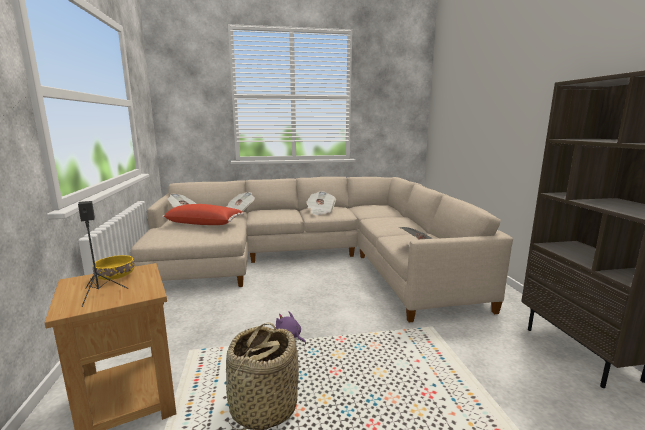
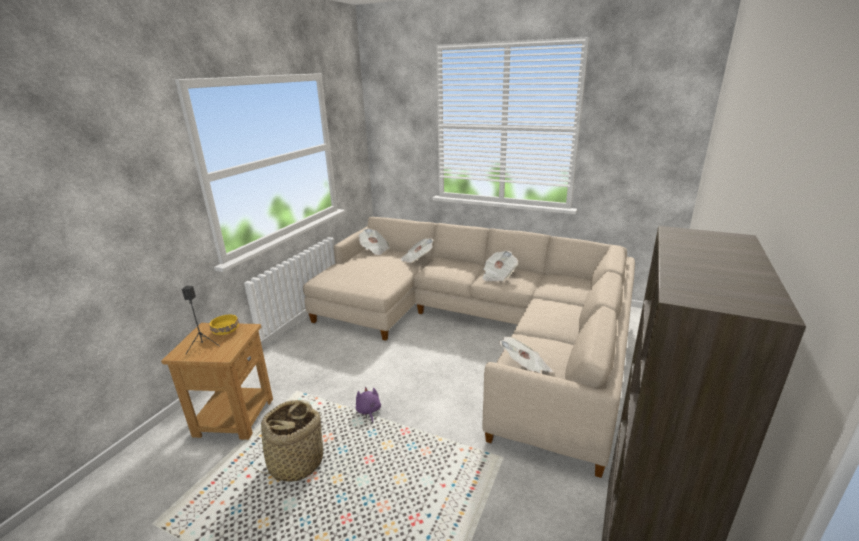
camera: 35 degrees right, 10 degrees up
red pillow [162,204,244,225] -> none

